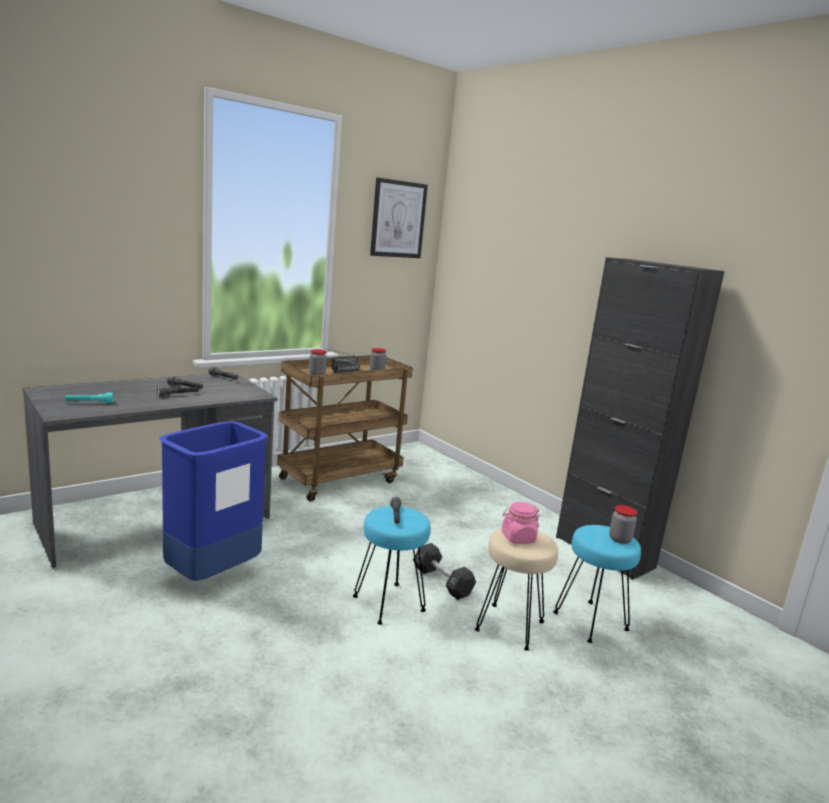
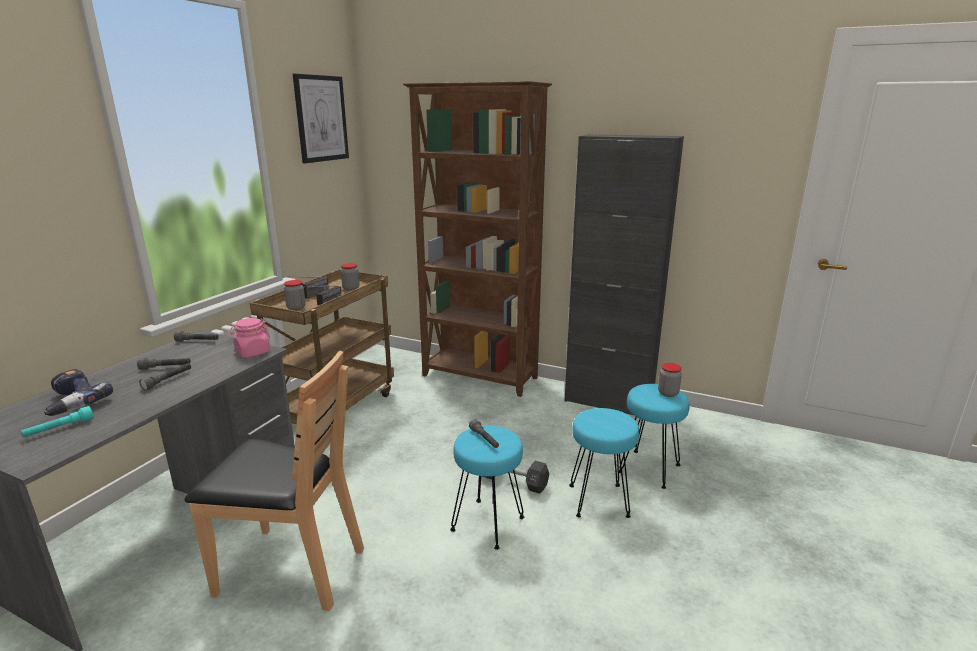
camera: 25 degrees left, 5 degrees up
blue trash can [159,421,268,581] -> brown chair [184,351,364,611]
beige stool [475,528,558,651] -> turquoise stool [569,408,639,518]
pink jar [502,502,540,544] -> pink jar moved to [229,318,270,358]
none -> power drill [44,369,113,416]
none -> brown bookcase [403,81,552,397]

